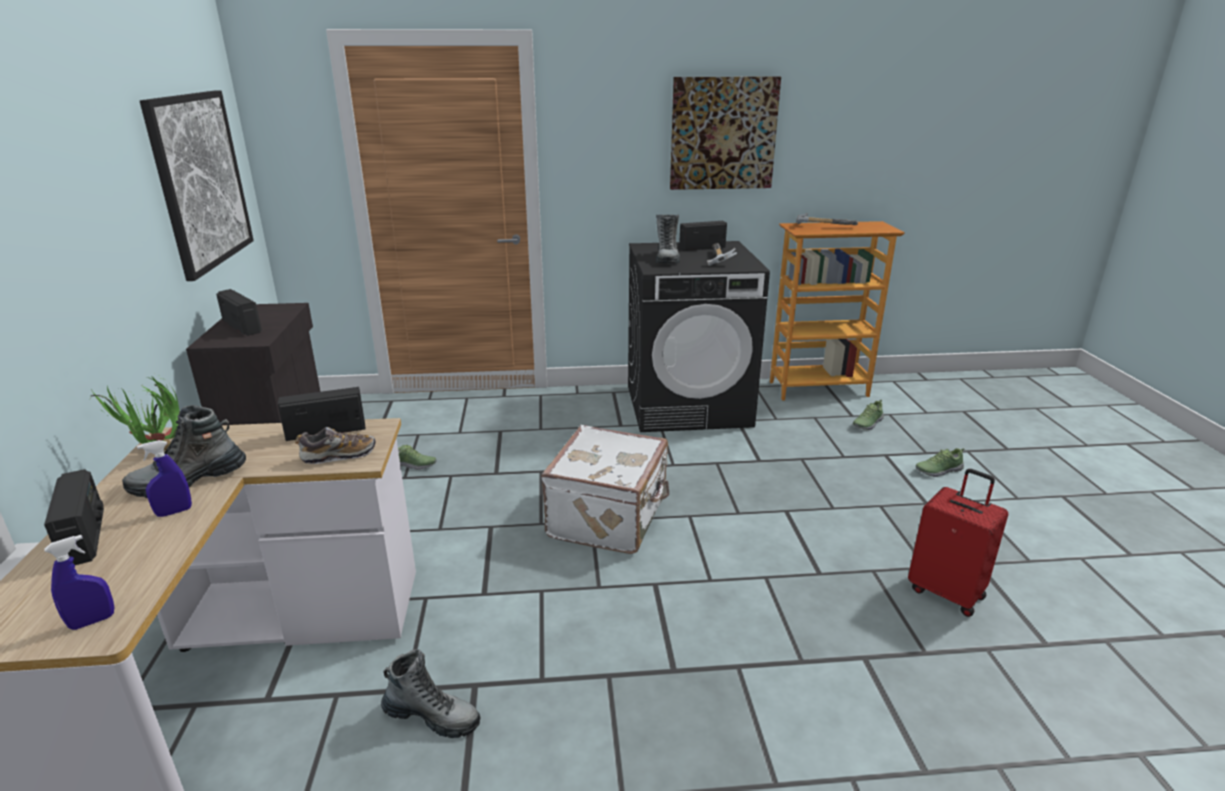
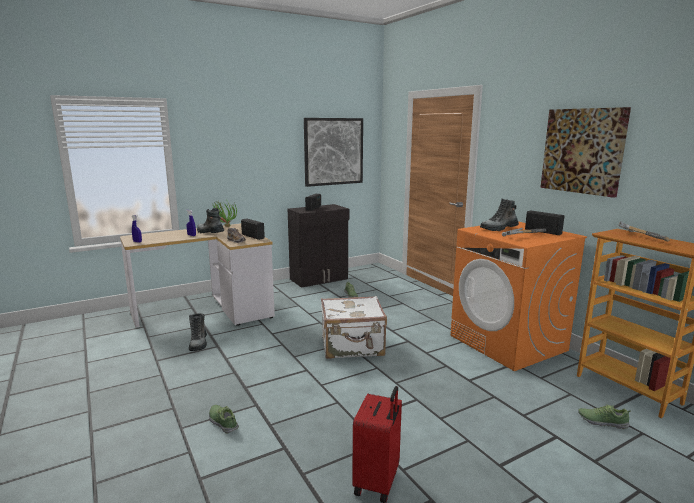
camera: 65 degrees right, 10 degrees down
radio [44,469,104,565] -> none
black washing machine [628,241,770,432] -> orange washing machine [450,221,587,371]
shoe [915,448,965,477] -> shoe moved to [209,405,239,434]

